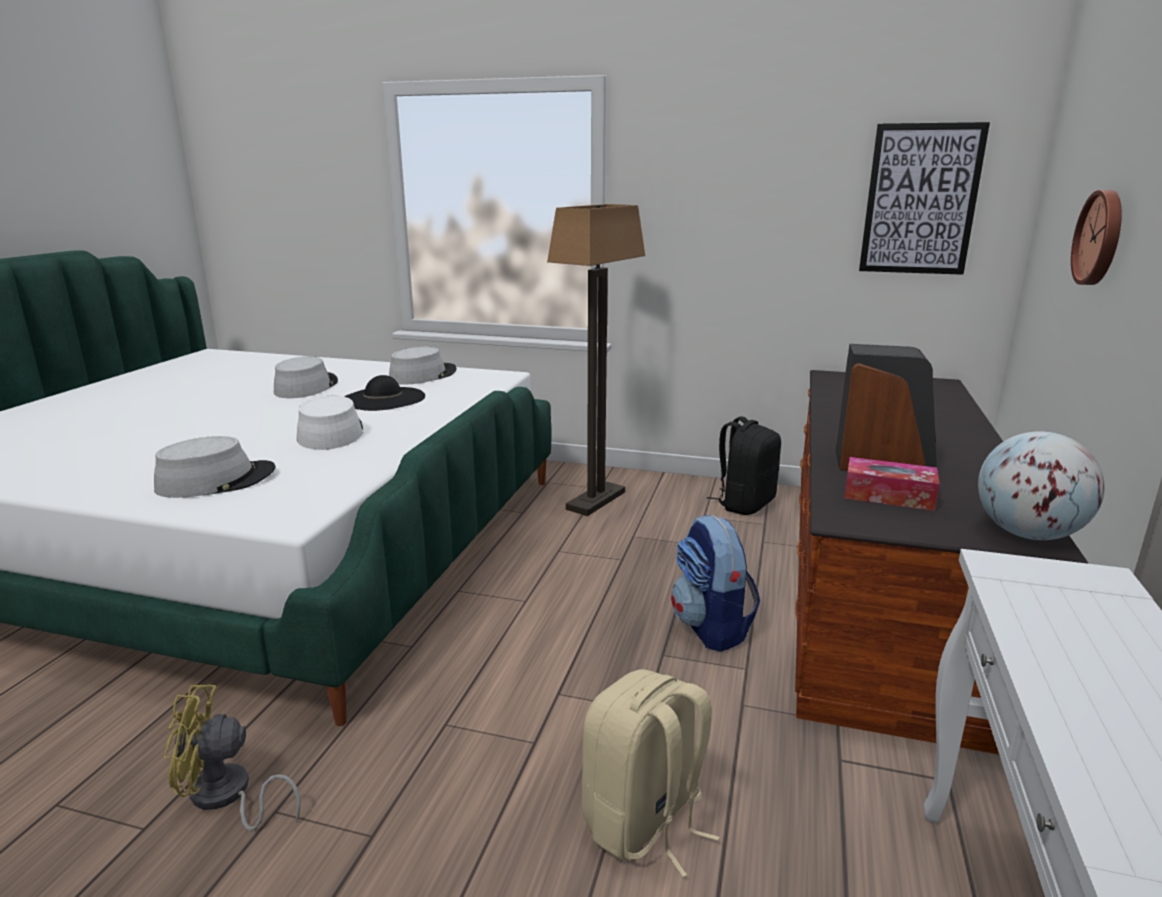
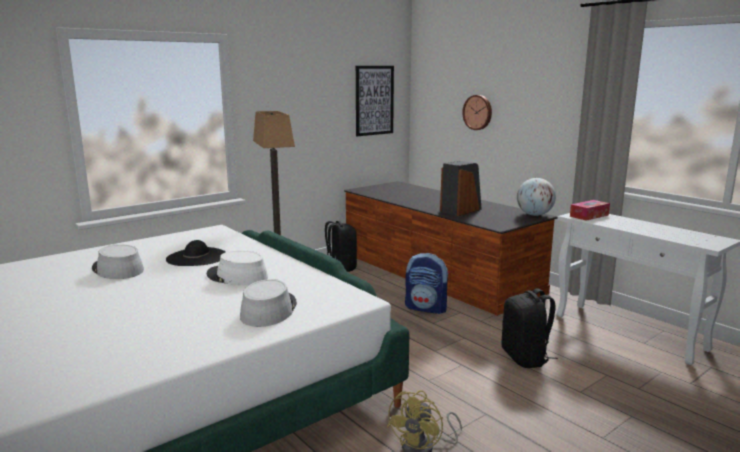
camera: 55 degrees left, 5 degrees down
grey hat [389,347,457,384] -> none
beige backpack [582,669,720,878] -> black backpack [502,289,558,368]
tissue box [844,457,940,511] -> tissue box moved to [570,200,610,221]

